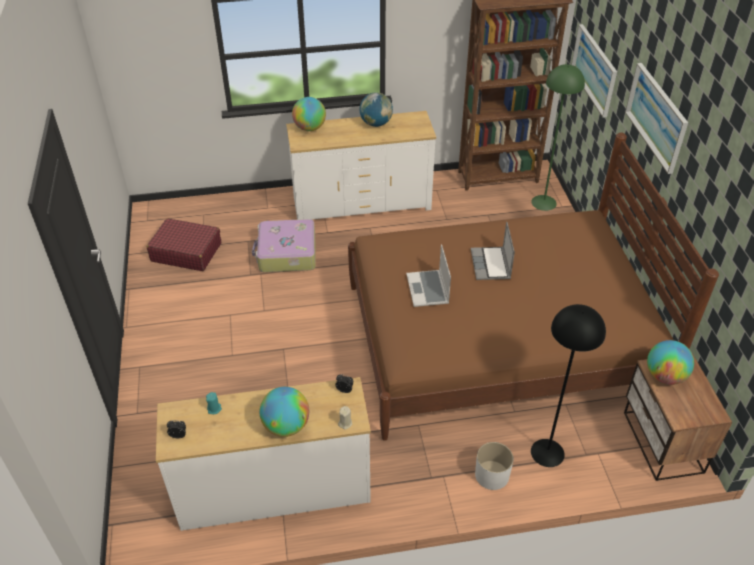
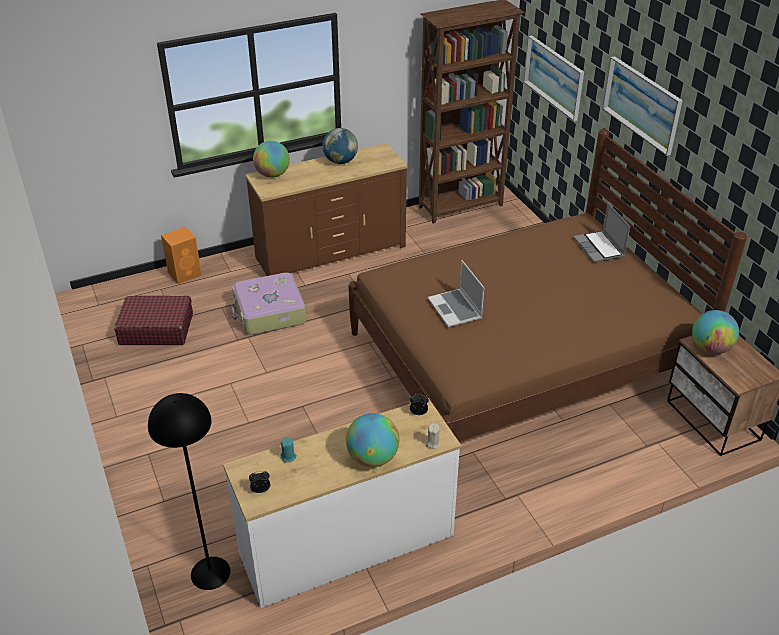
camera: 15 degrees left, 5 degrees down
white dresser [286,111,436,220] -> brown dresser [245,143,408,276]
laptop [471,222,515,280] -> laptop moved to [573,203,630,262]
white planter [475,442,514,490] -> none
green floor lamp [531,64,585,211] -> none
black floor lamp [531,304,606,467] -> black floor lamp moved to [148,393,231,590]
none -> orange speaker [161,227,202,284]

